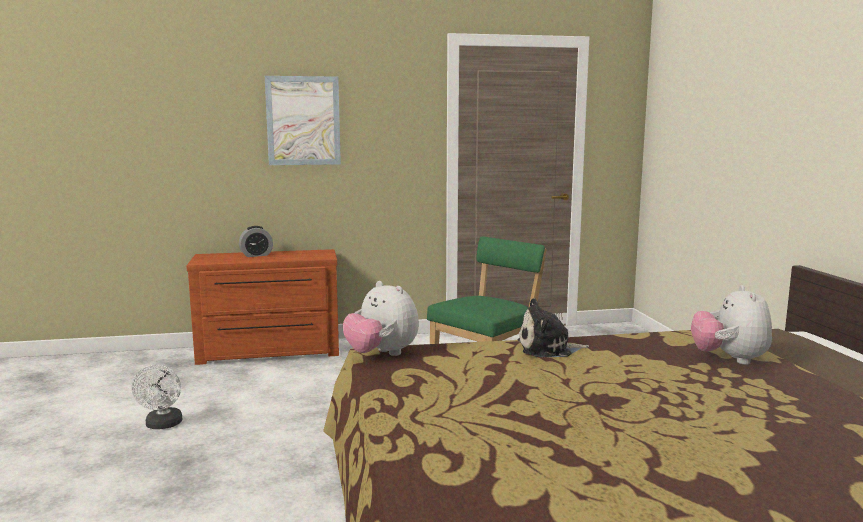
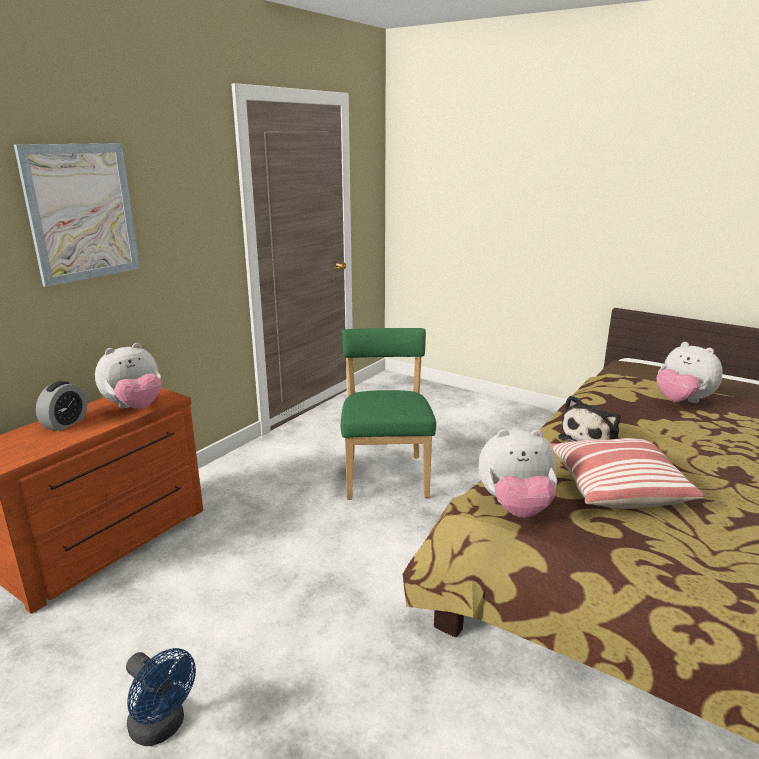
camera: 45 degrees left, 10 degrees up
white fan [132,365,182,429] -> blue fan [126,648,196,746]
none -> plush toy [95,343,162,409]
none -> pillow [550,438,705,509]

